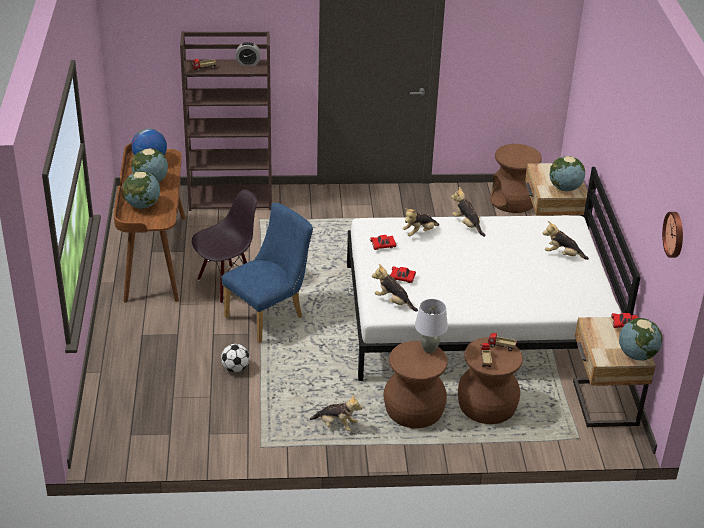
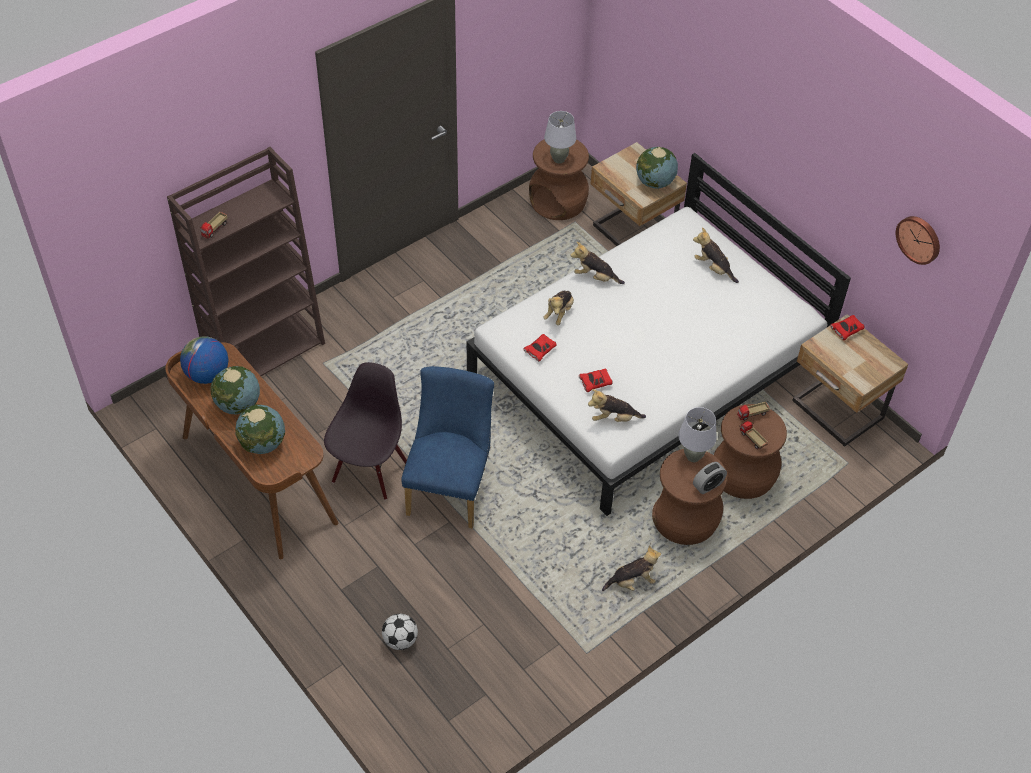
camera: 35 degrees left, 15 degrees up
football [221,344,250,372] -> football moved to [382,614,418,650]
alarm clock [236,42,261,66] -> alarm clock moved to [693,462,727,494]
plush toy [543,221,589,260] -> plush toy turned 60 degrees clockwise [693,227,739,283]
globe [619,318,663,361] -> none
none -> grey table lamp [544,111,576,164]

